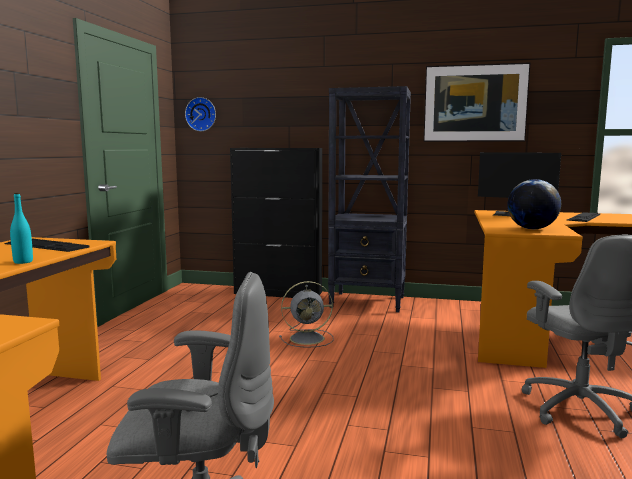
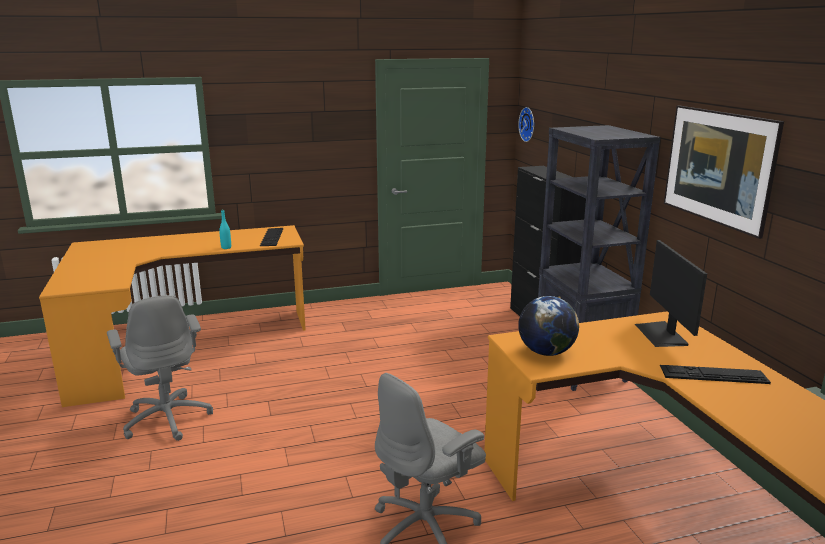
camera: 60 degrees right, 10 degrees up
grey fan [279,281,334,348] -> none

